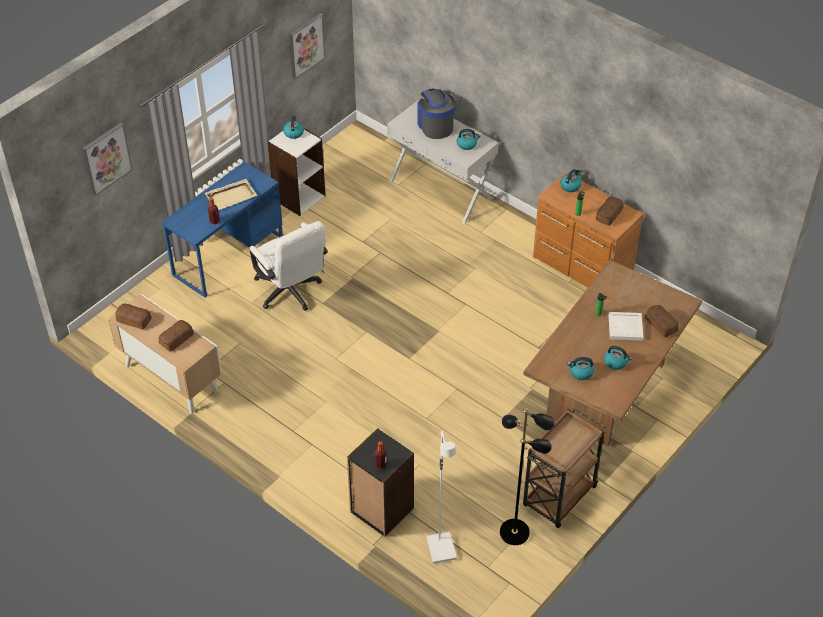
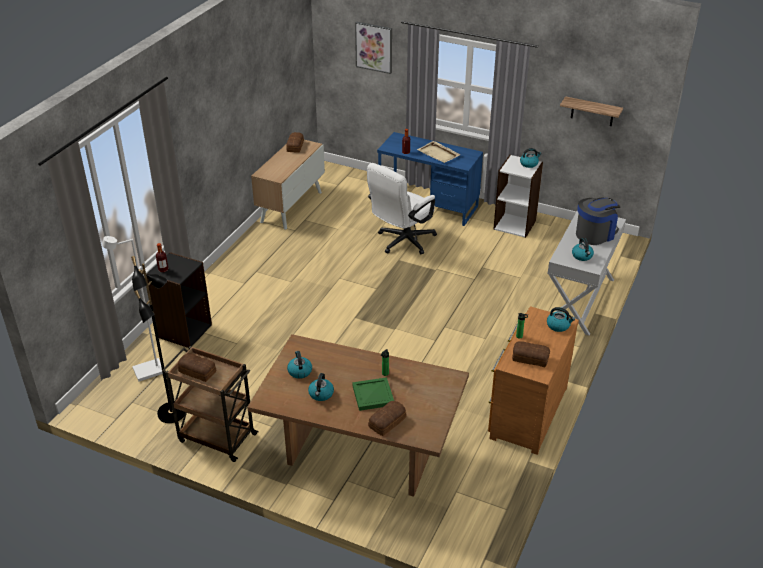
camera: 75 degrees right, 10 degrees down
bread [159,320,194,352] -> bread moved to [178,353,216,382]
picture [289,13,325,79] -> shelf [560,96,623,126]
white tray [608,312,643,341] -> green tray [352,377,394,411]

